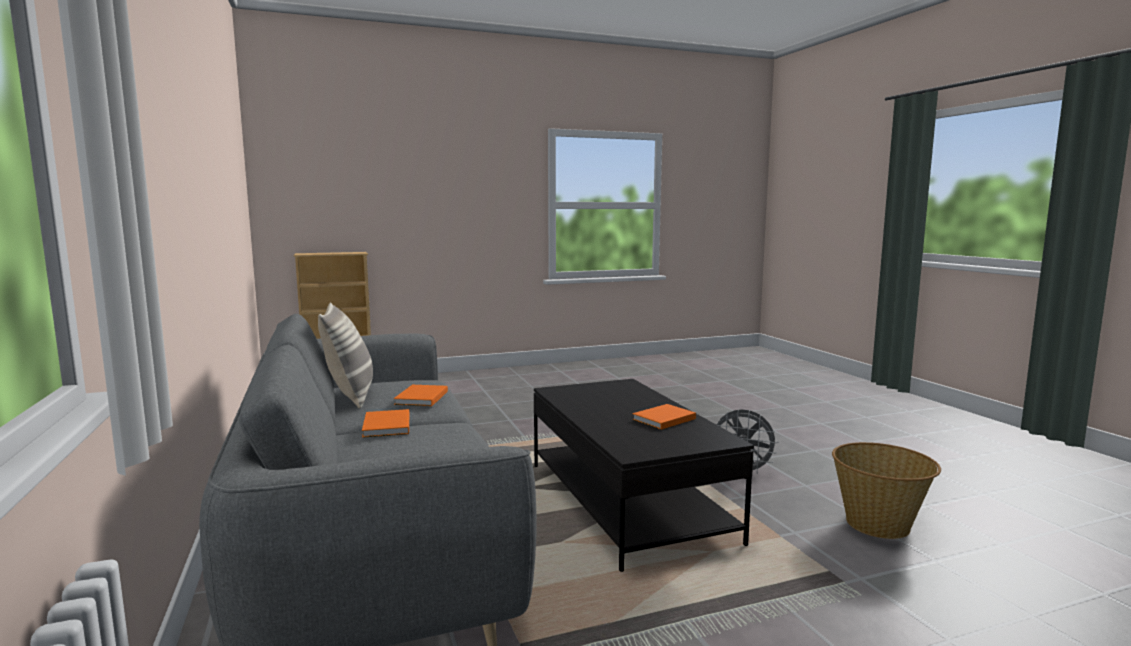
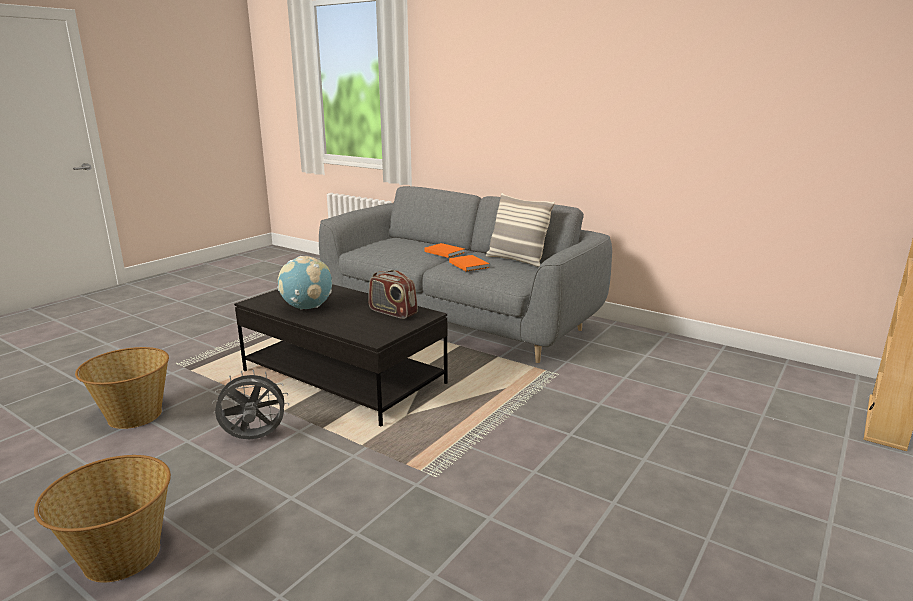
camera: 145 degrees right, 10 degrees up
orange book [632,404,696,430] -> globe [277,256,332,309]
none -> basket [34,455,171,583]
none -> radio [368,270,418,319]

